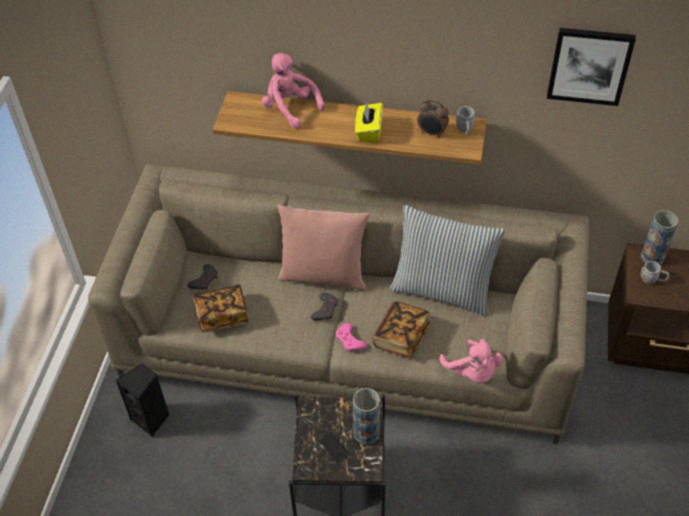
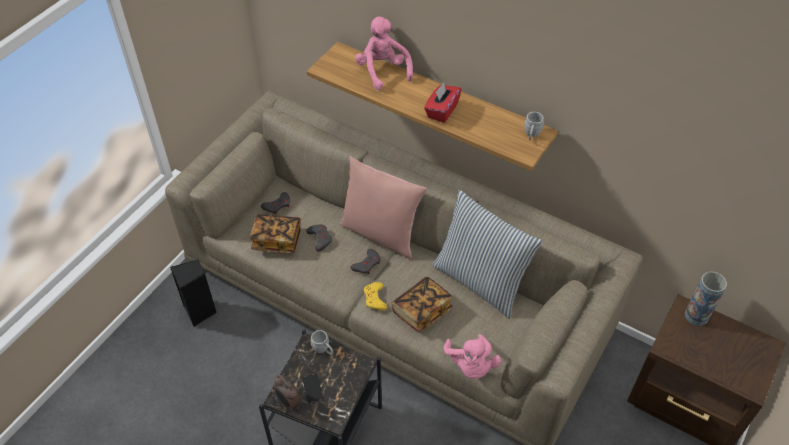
camera: 20 degrees right, 0 degrees up
pink game controller [336,323,367,351] -> yellow game controller [364,282,387,310]
vase [353,388,380,445] -> none
yellow tissue box [355,102,383,142] -> red tissue box [424,83,462,123]
alarm clock [417,99,449,138] -> alarm clock moved to [273,375,301,410]
picture [547,28,636,106] -> none
grey mug [641,261,670,284] -> grey mug moved to [311,330,333,355]
none -> grey game controller [306,224,332,251]

